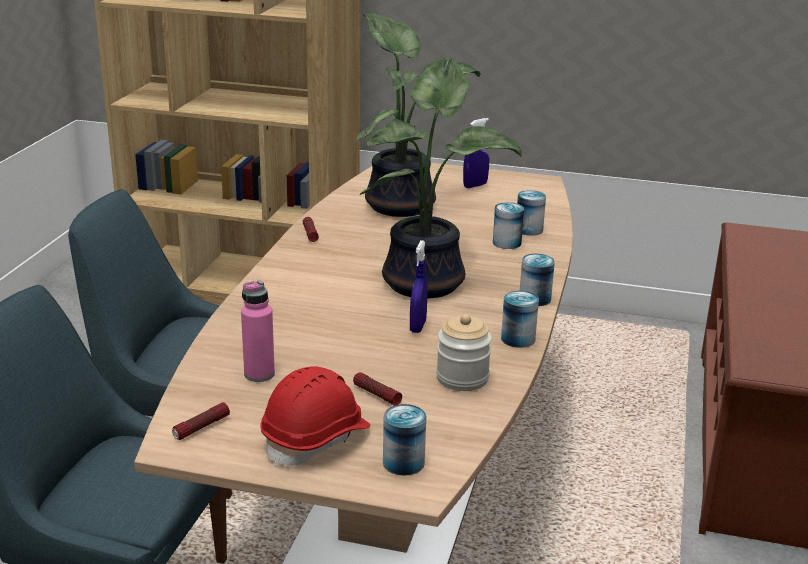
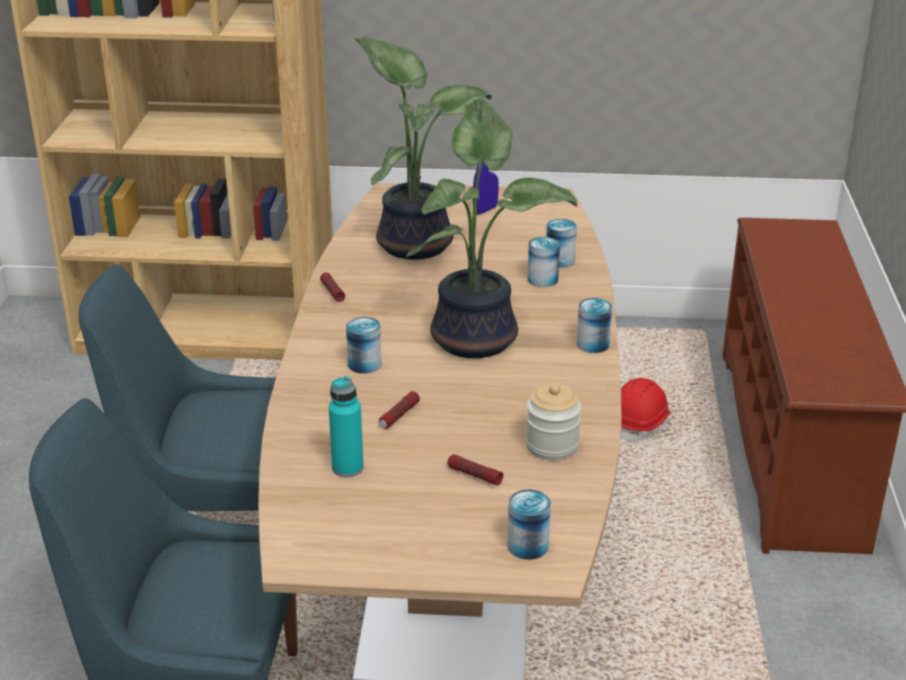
camera: 10 degrees left, 5 degrees up
flashlight [172,402,230,440] -> flashlight moved to [379,391,420,429]
pink bottle [241,280,275,382] -> turquoise bottle [329,376,364,477]
red hard hat [260,366,371,468] -> red hard hat moved to [620,378,671,442]
blue spray bottle [410,240,428,333] -> none
can [501,291,539,348] -> can moved to [346,317,382,374]

